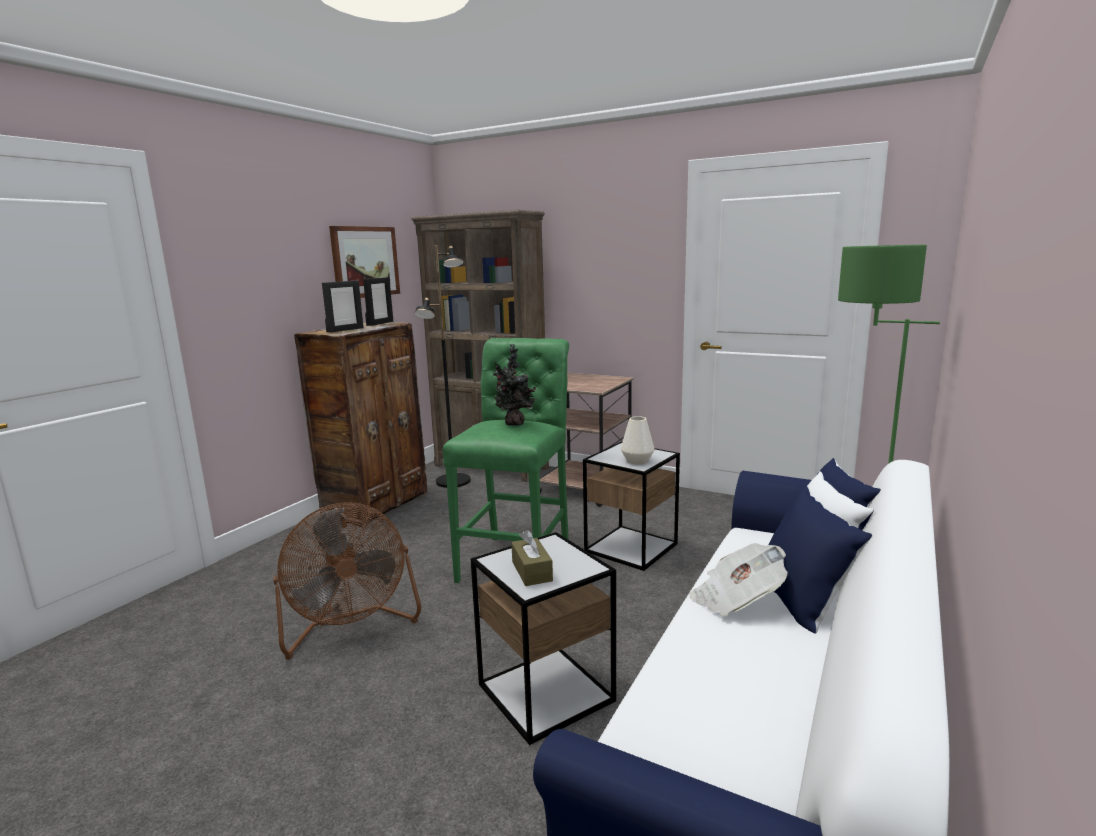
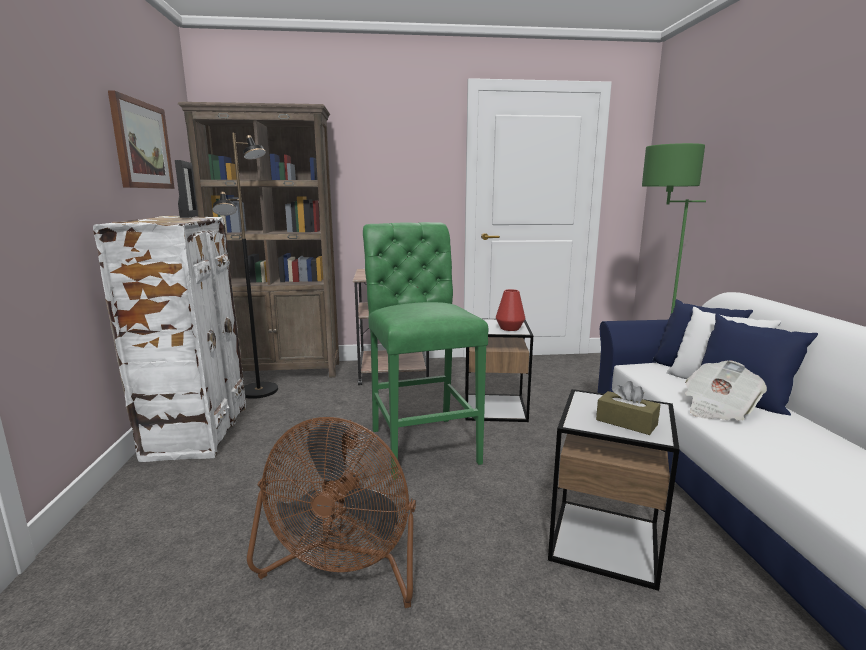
camera: 35 degrees left, 0 degrees up
brown fan [273,503,421,659] -> brown fan turned 75 degrees clockwise [247,417,416,608]
brown cabinet [294,322,428,528] -> white cabinet [93,216,246,462]
picture frame [322,281,364,333] -> none
potted plant [494,344,537,426] -> none
white vase [621,416,655,464] -> red vase [496,289,525,331]

